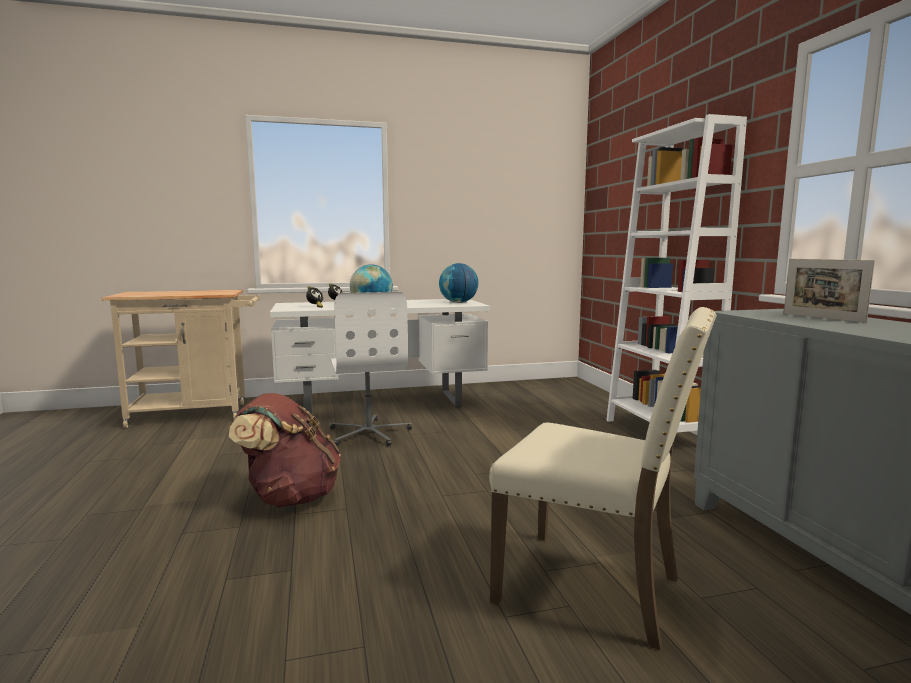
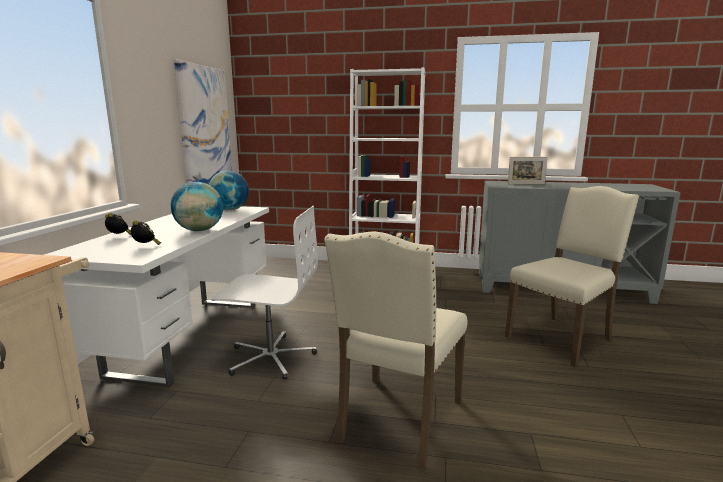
camera: 65 degrees left, 5 degrees up
brown backpack [229,393,341,507] -> beige chair [324,231,467,471]
none -> picture [174,59,232,184]

